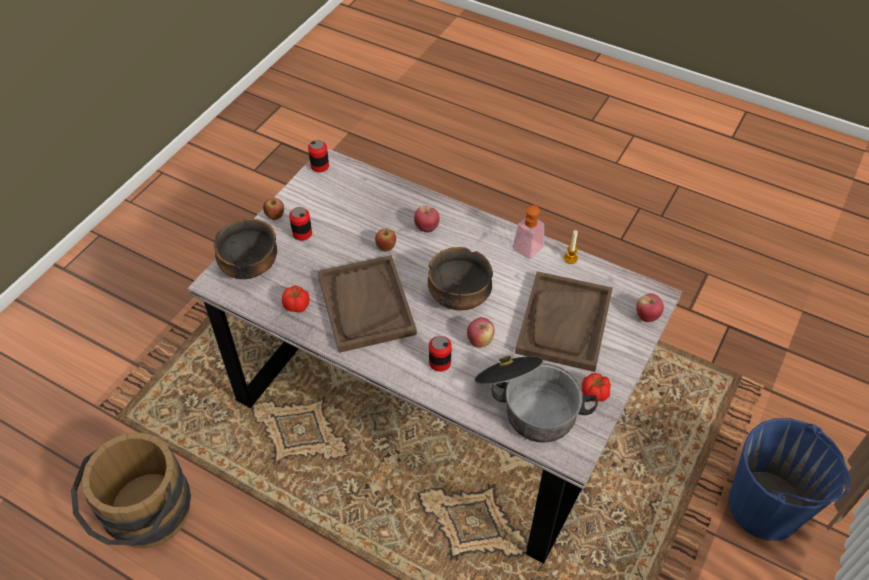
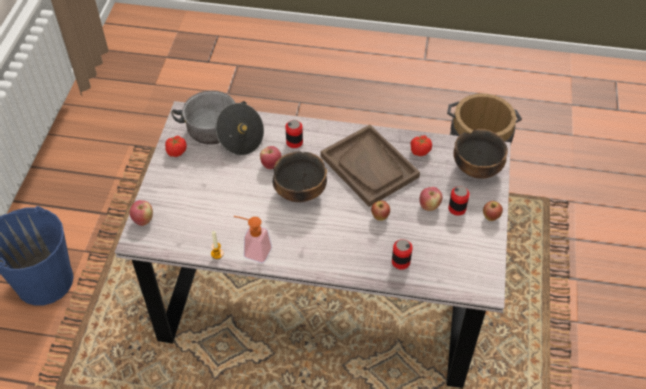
camera: 160 degrees right, 0 degrees up
can [308,140,329,172] -> can moved to [392,239,412,270]
apple [414,205,440,232] -> apple moved to [419,187,443,211]
brown tray [515,271,613,372] -> none

